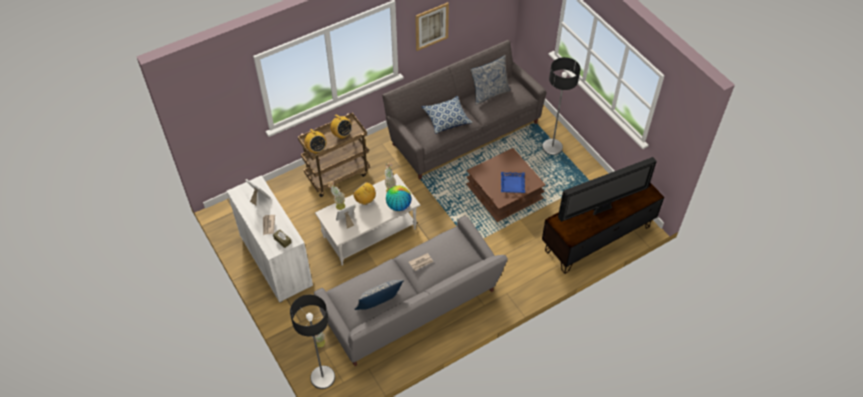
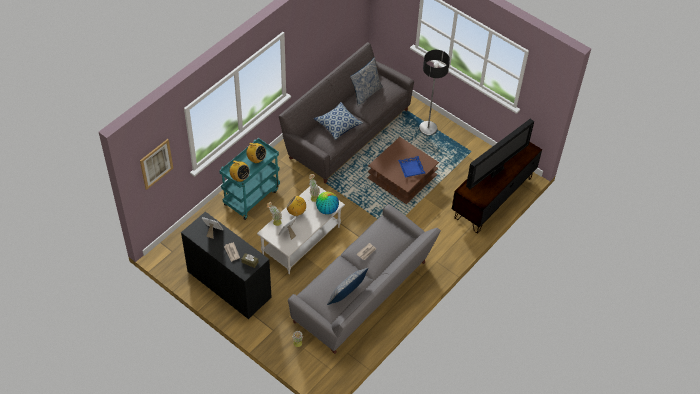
camera: 20 degrees left, 0 degrees up
white cabinet [227,175,313,302] -> black cabinet [181,211,272,319]
floor lamp [290,295,335,389] -> none
brown cart [298,113,370,197] -> turquoise cart [219,138,280,220]
picture [415,2,449,51] -> picture moved to [140,139,173,190]

